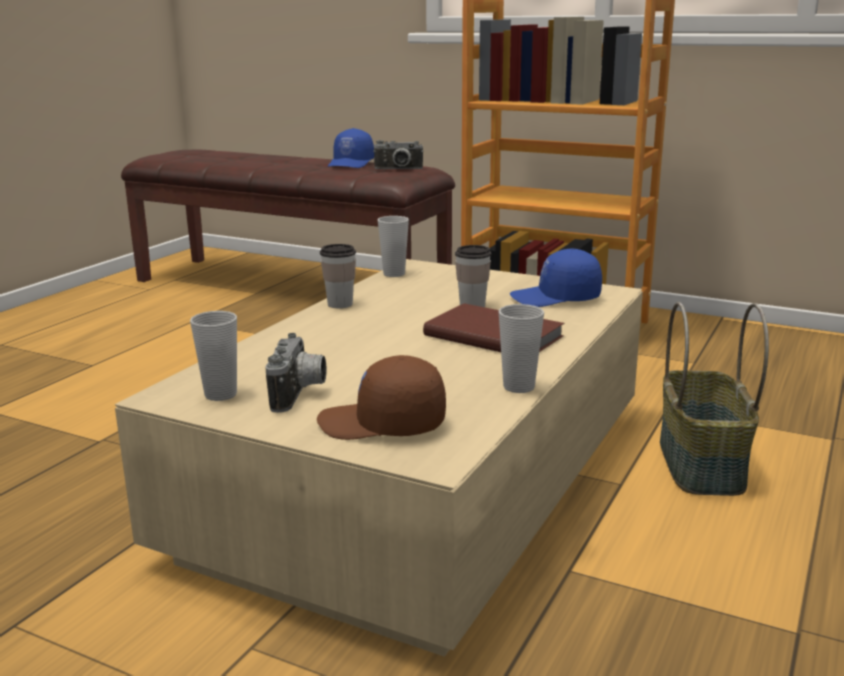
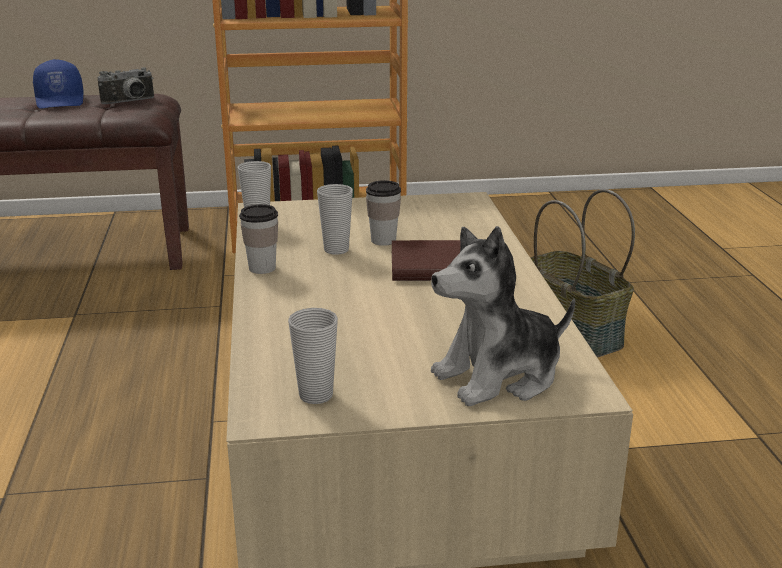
camera: 35 degrees left, 5 degrees up
camera [265,333,327,413] -> none
brown cap [317,355,446,440] -> plush toy [431,226,575,406]
cup [499,304,544,393] -> cup moved to [317,184,353,255]
blue cap [510,248,602,307] -> none

